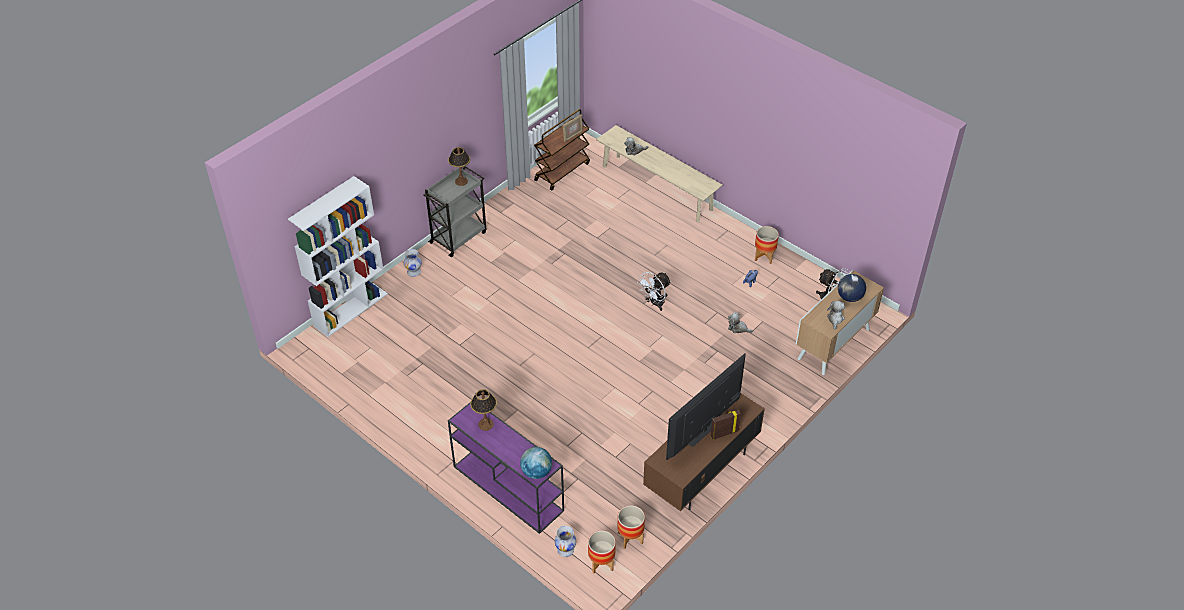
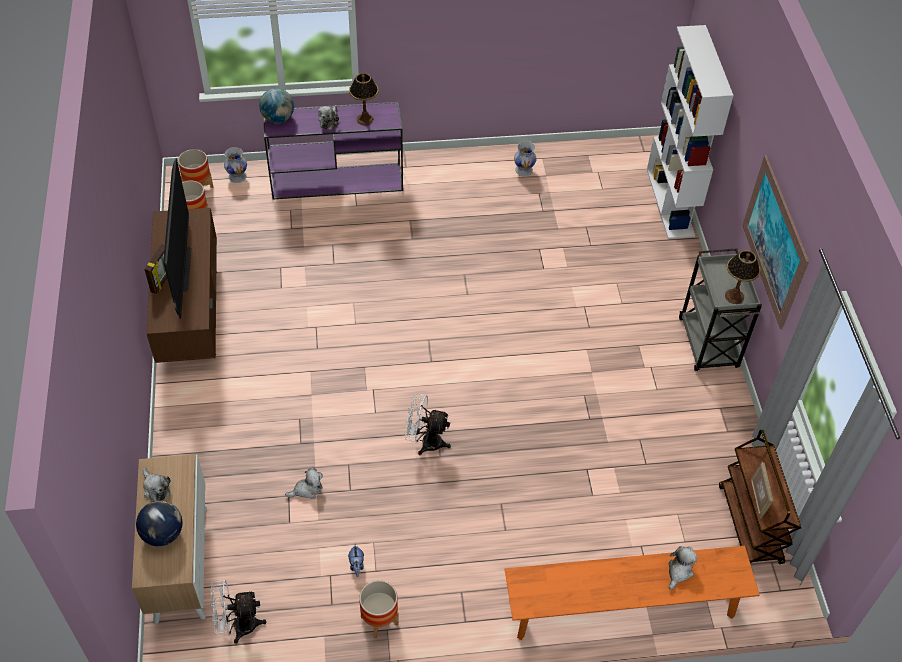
camera: 130 degrees right, 5 degrees up
white vase [404,249,422,277] -> white vase moved to [514,141,537,176]
beige bench [596,125,723,222] -> orange bench [505,546,760,640]
white fan [637,272,671,311] -> white fan turned 75 degrees counterclockwise [405,393,451,455]
none -> plush toy [318,105,339,130]
none -> picture [742,155,809,329]

